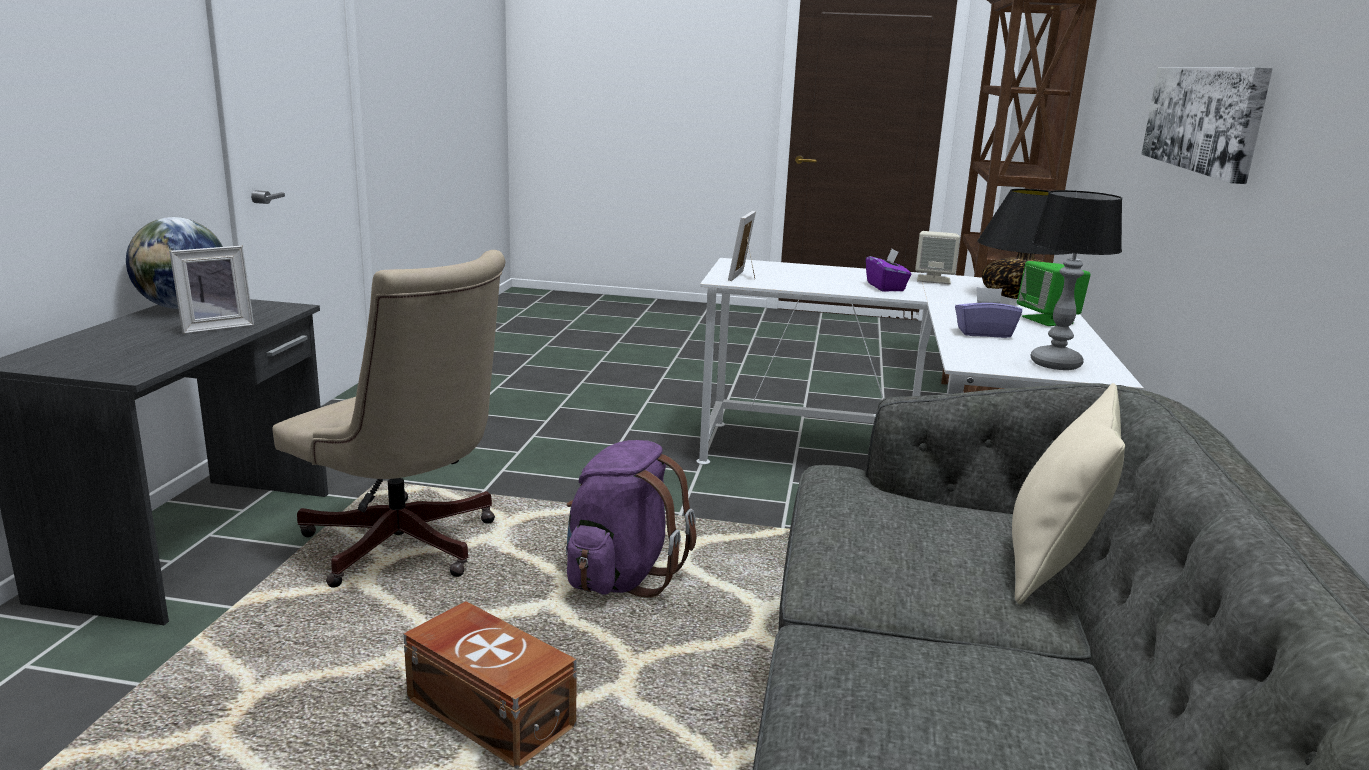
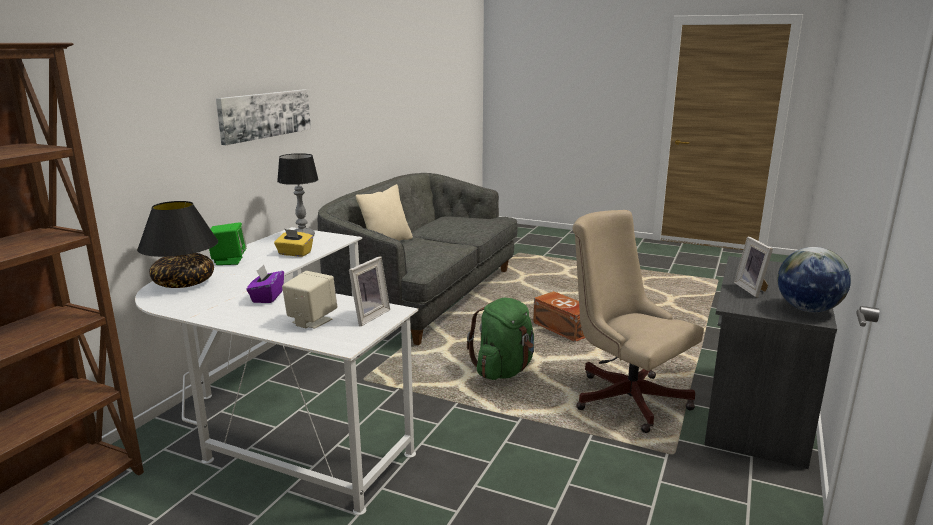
camera: 165 degrees left, 0 degrees up
picture frame [169,246,254,334] -> picture frame turned 75 degrees counterclockwise [734,237,773,298]
purple backpack [566,440,696,598] -> green backpack [467,298,534,380]
beige speaker [915,231,960,284] -> beige speaker moved to [282,271,337,329]
purple tissue box [955,287,1022,338] -> yellow tissue box [274,229,313,257]

